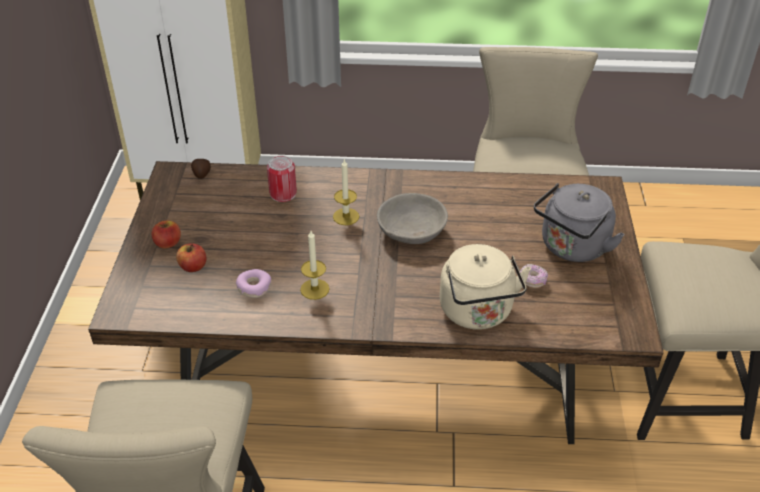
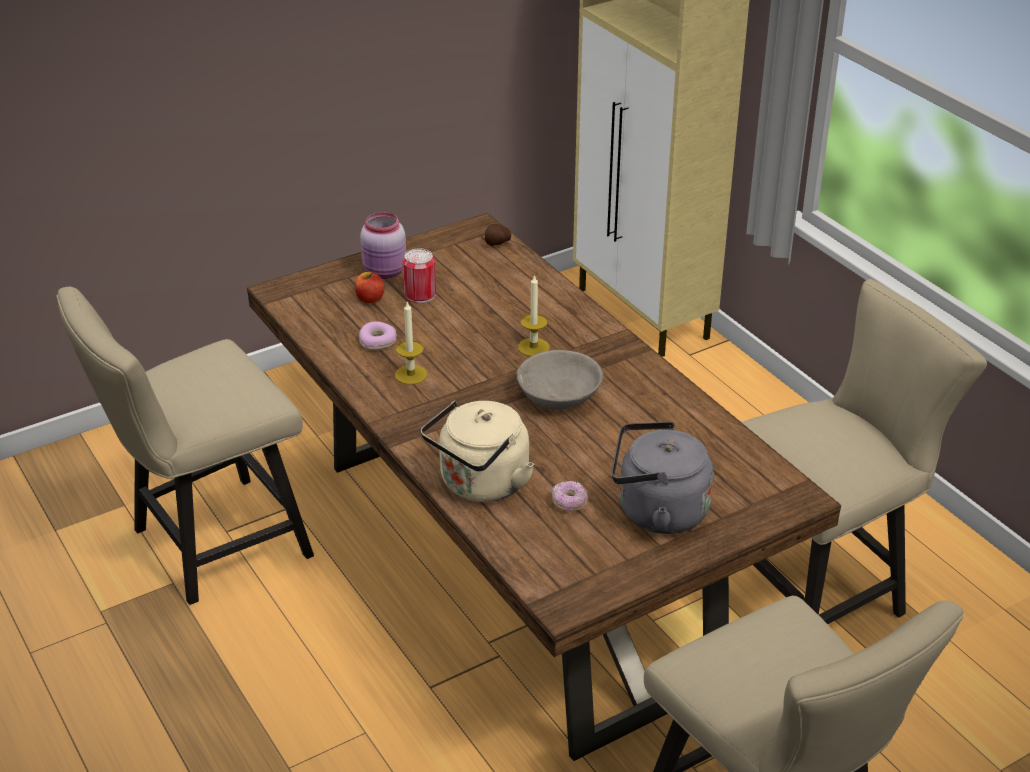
camera: 55 degrees right, 5 degrees down
apple [151,220,181,249] -> pink jar [360,212,406,279]
can [267,156,297,202] -> can moved to [403,248,436,303]

